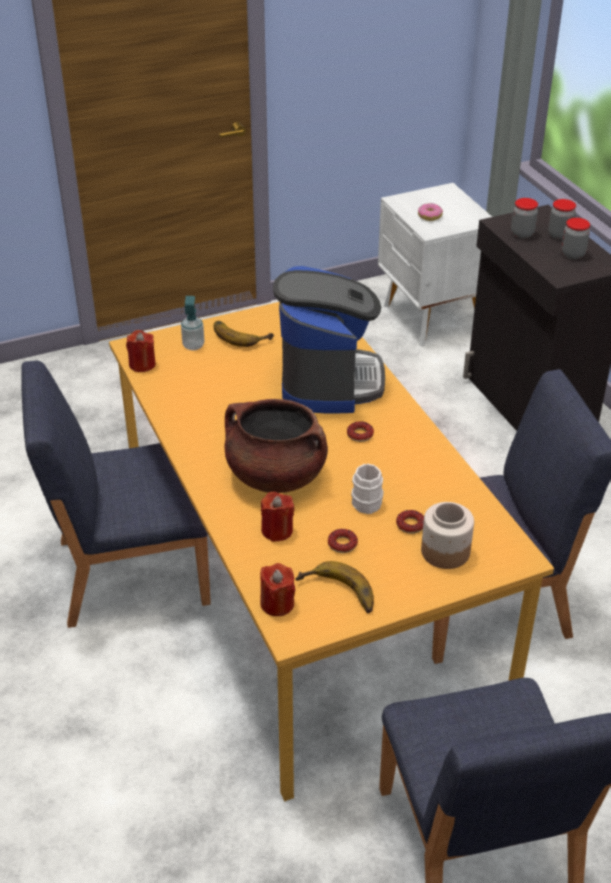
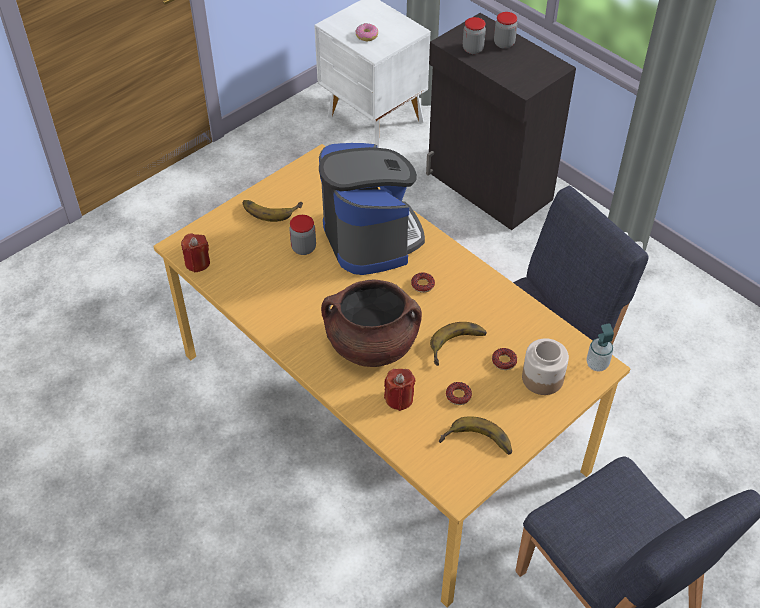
camera: 20 degrees left, 10 degrees up
blue chair [21,361,211,628] -> none
soap dispenser [181,296,205,351] -> soap dispenser moved to [586,323,614,372]
red candle [260,563,295,616] -> none
white mug [351,464,384,514] -> banana [430,322,487,366]
jar [561,218,590,259] -> jar moved to [289,215,316,255]

